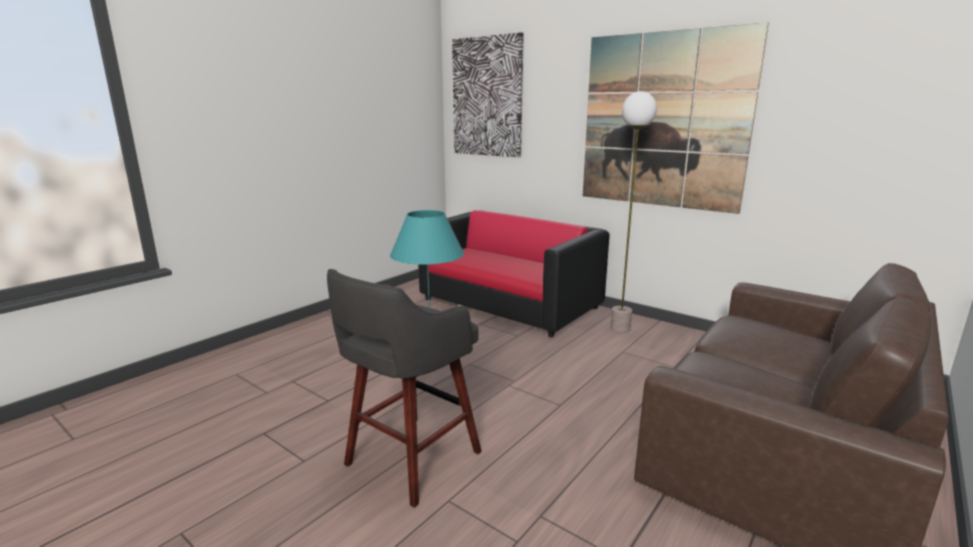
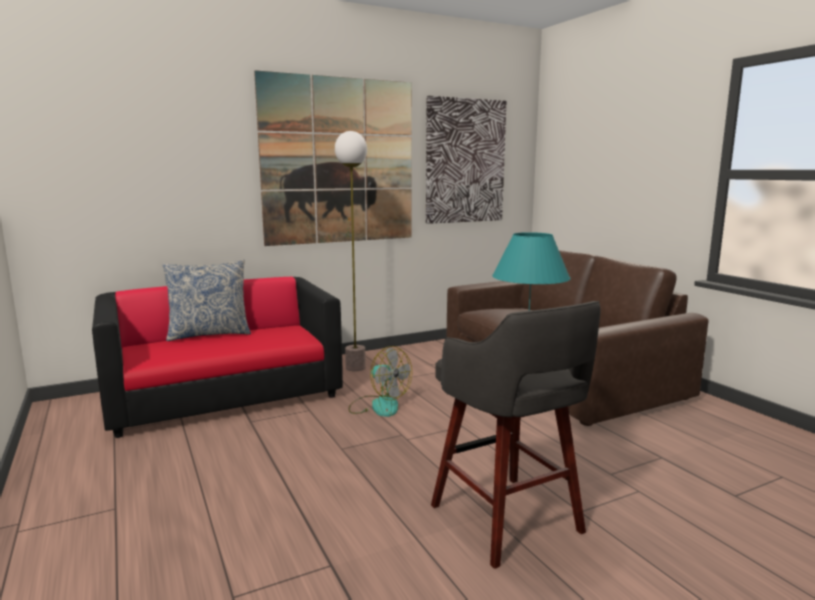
camera: 65 degrees left, 5 degrees down
picture [452,32,524,157] -> picture moved to [426,96,506,224]
none -> pillow [162,260,251,341]
none -> fan [349,346,412,417]

